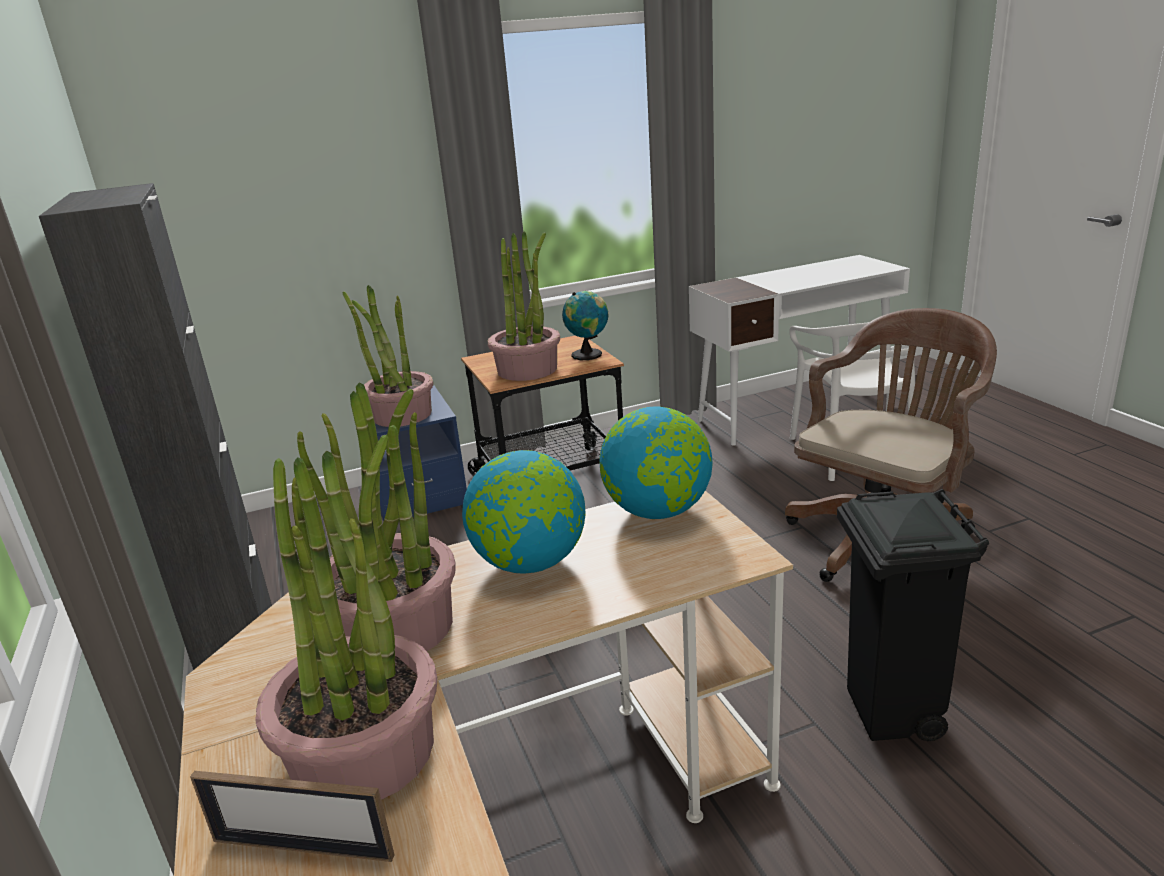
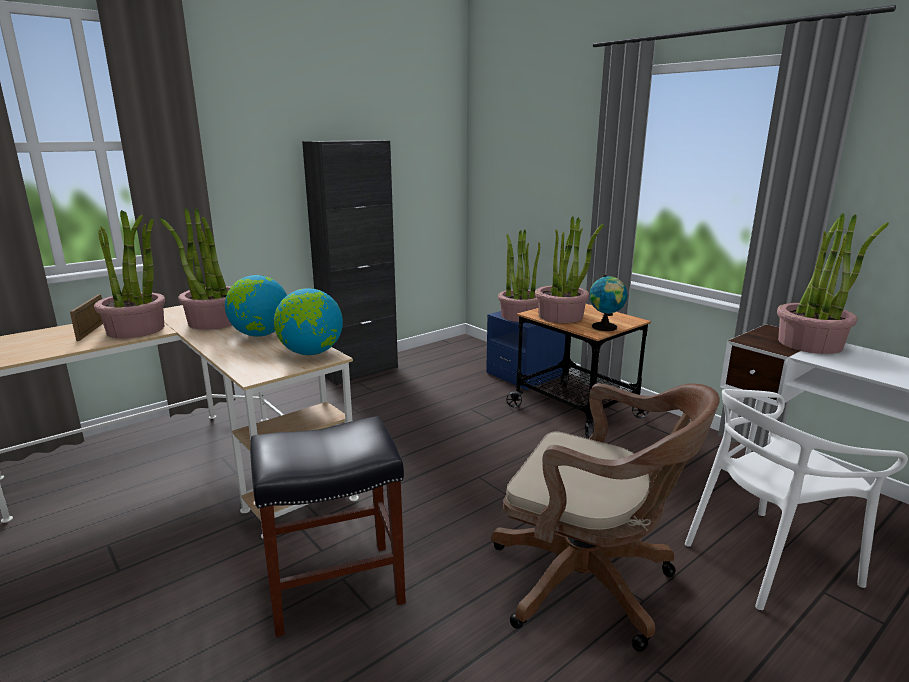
camera: 70 degrees right, 5 degrees down
black trash can [837,489,989,741] -> black stool [250,416,406,637]
none -> potted plant [777,213,889,354]

